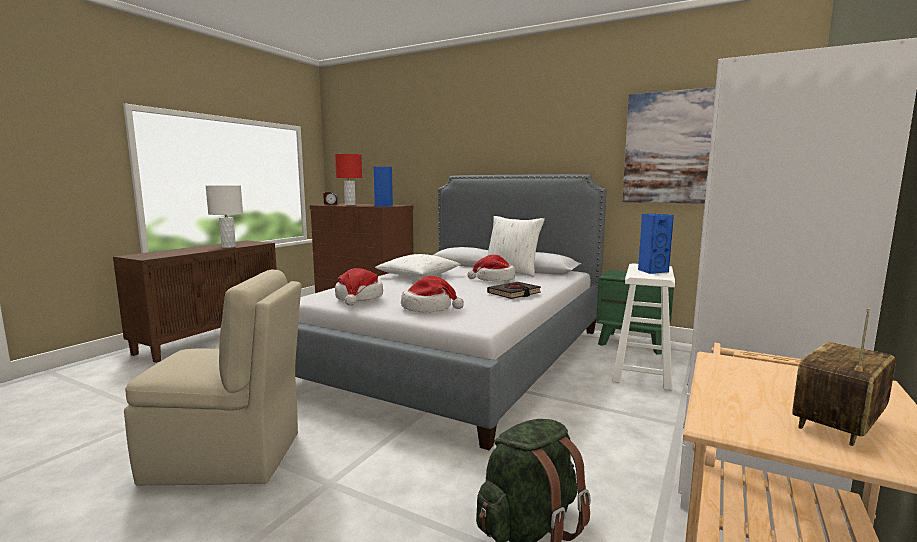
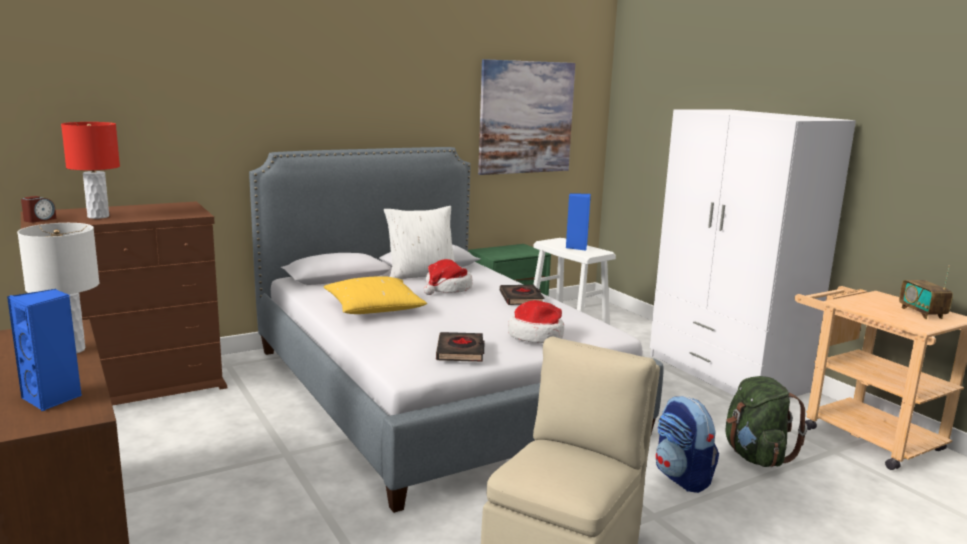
camera: 60 degrees left, 5 degrees up
hat [335,268,383,306] -> black book [436,332,485,362]
blue speaker [374,167,393,207] -> blue speaker moved to [7,289,82,411]
white pillow [375,254,461,278] -> yellow pillow [324,276,427,314]
none -> backpack [655,396,719,493]

